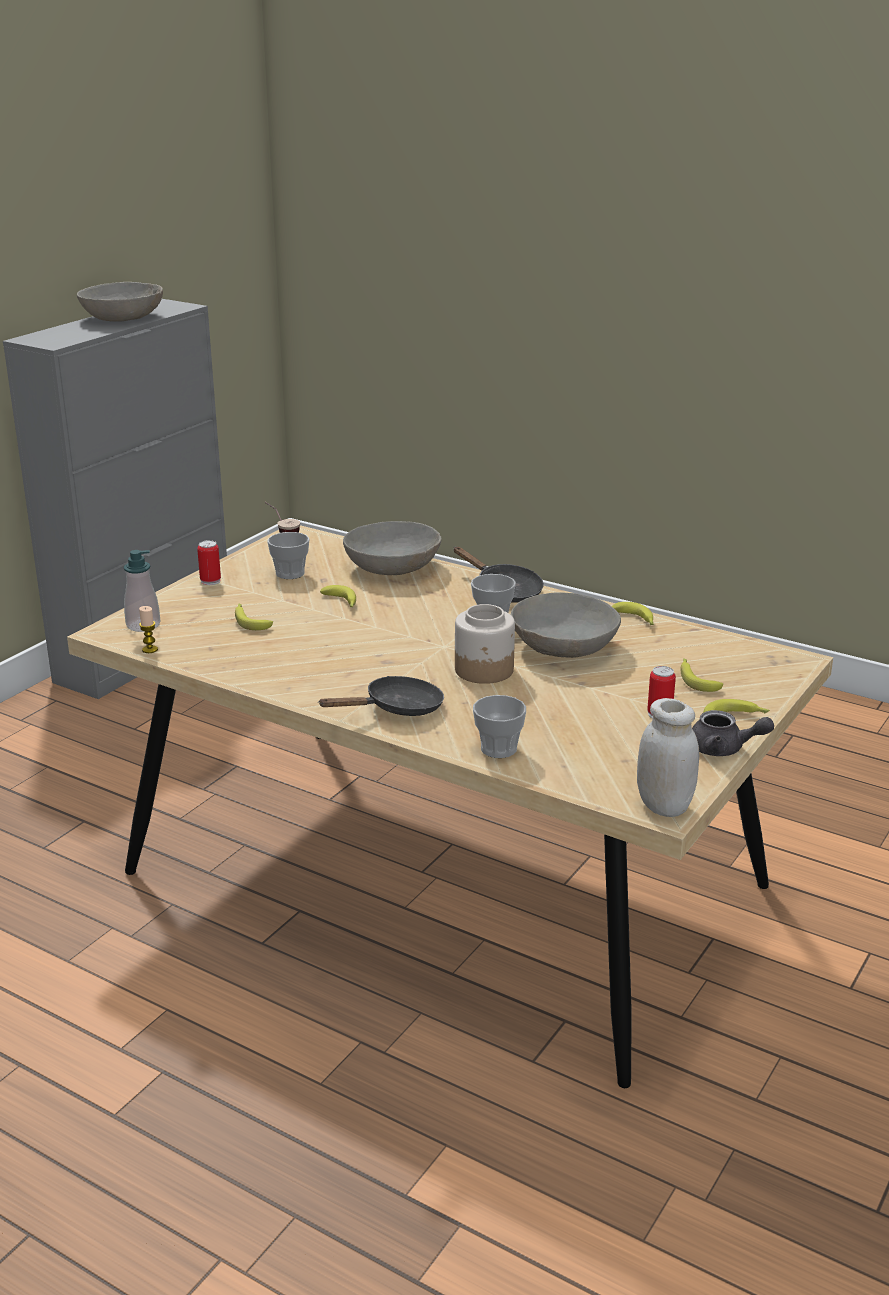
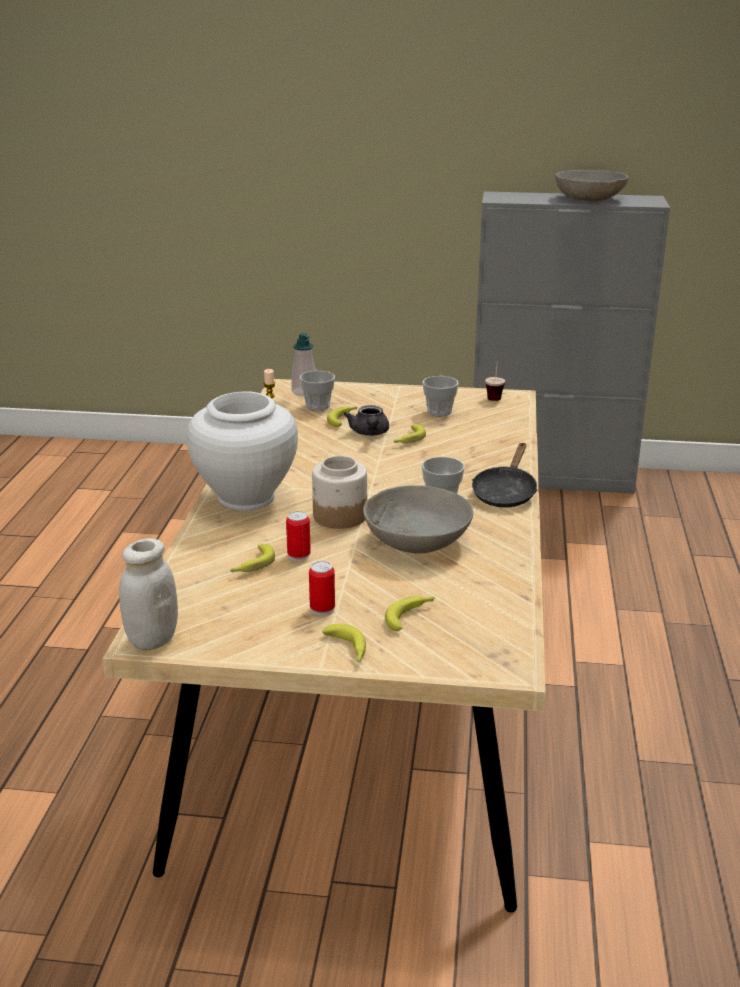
camera: 65 degrees right, 0 degrees up
can [197,540,221,585] -> can moved to [286,511,311,561]
black frying pan [318,676,444,716] -> white vase [187,391,298,511]
grey bowl [343,521,441,575] -> none
cup [473,695,526,758] -> cup moved to [300,371,335,411]
banana [612,602,654,625] -> banana moved to [230,544,275,573]
grey teapot [692,710,774,756] -> grey teapot moved to [344,405,389,436]

